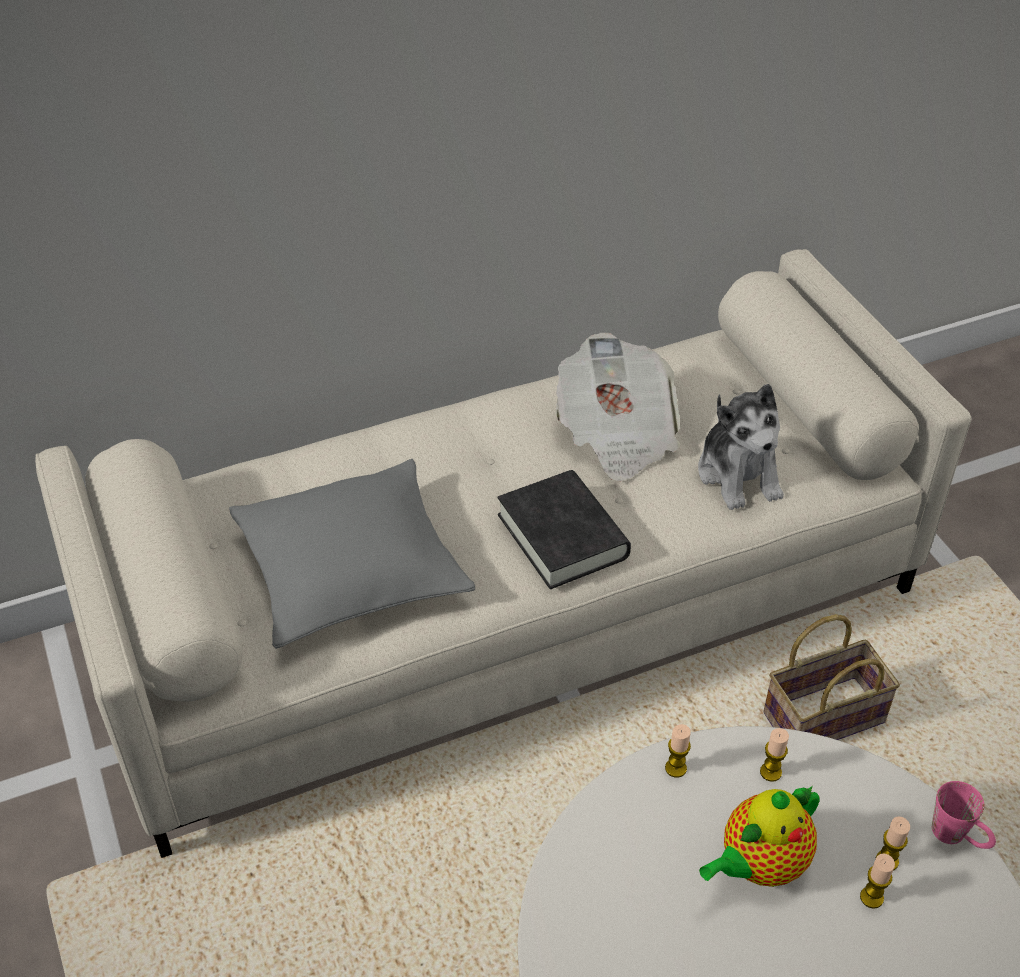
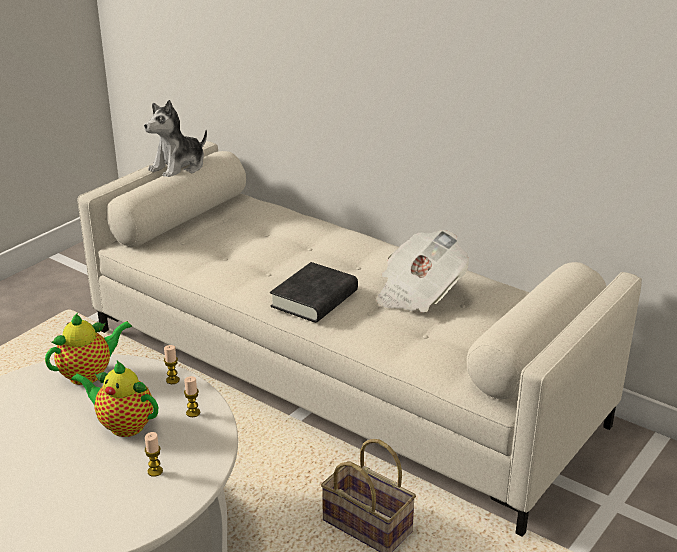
camera: 60 degrees right, 15 degrees down
grey pillow [229,459,475,649] -> none
plush toy [698,384,784,510] -> plush toy moved to [144,100,207,177]
candle [860,854,895,909] -> none
pink mug [932,781,996,849] -> none
none -> teapot [45,313,132,385]

